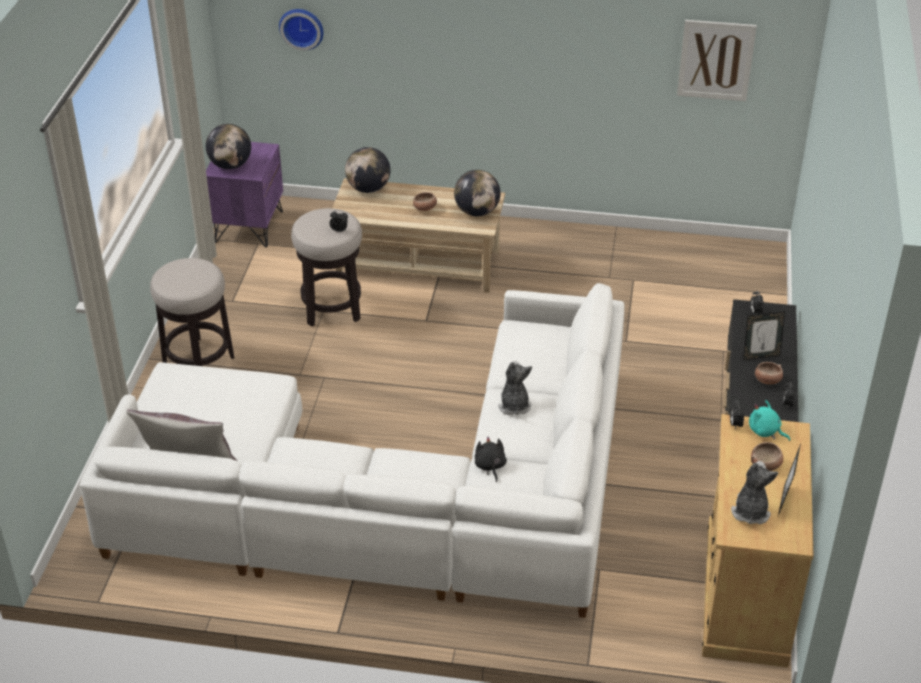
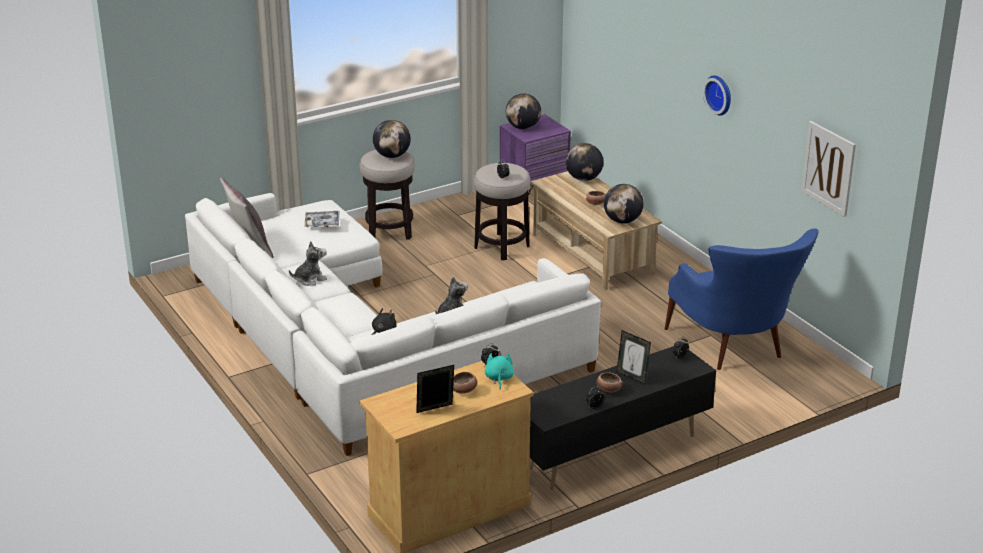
camera: 50 degrees right, 10 degrees down
wall clock [279,9,323,50] -> wall clock moved to [703,75,731,116]
plush toy [731,461,778,524] -> plush toy moved to [289,241,327,286]
none -> tray [304,211,340,227]
none -> globe [373,120,411,158]
none -> blue armchair [665,229,819,370]

